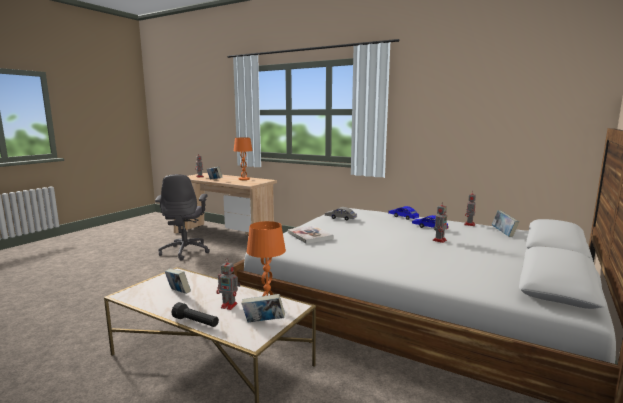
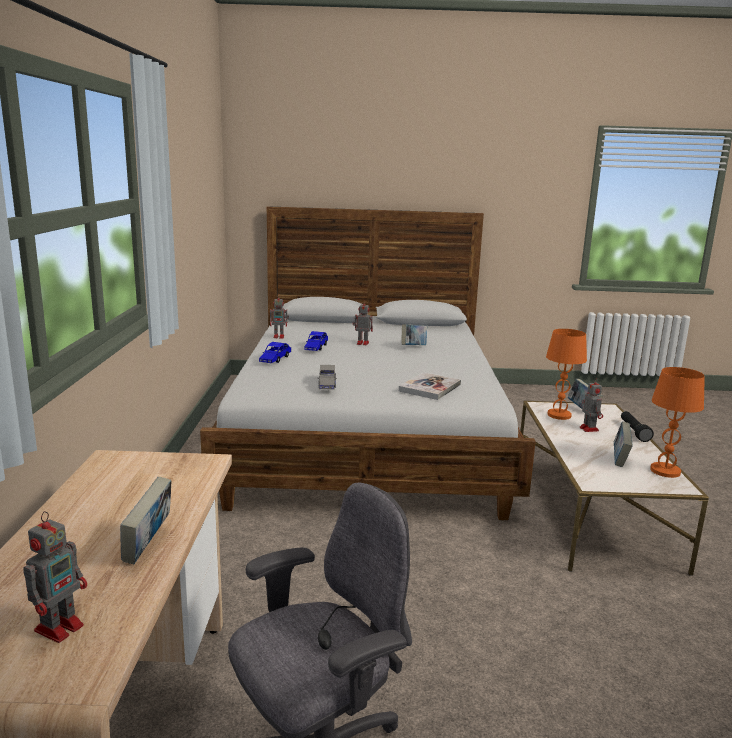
camera: 120 degrees left, 5 degrees up
orange table lamp [234,138,253,180] -> orange table lamp moved to [650,367,705,478]
book [492,210,519,237] -> book moved to [402,324,427,345]

